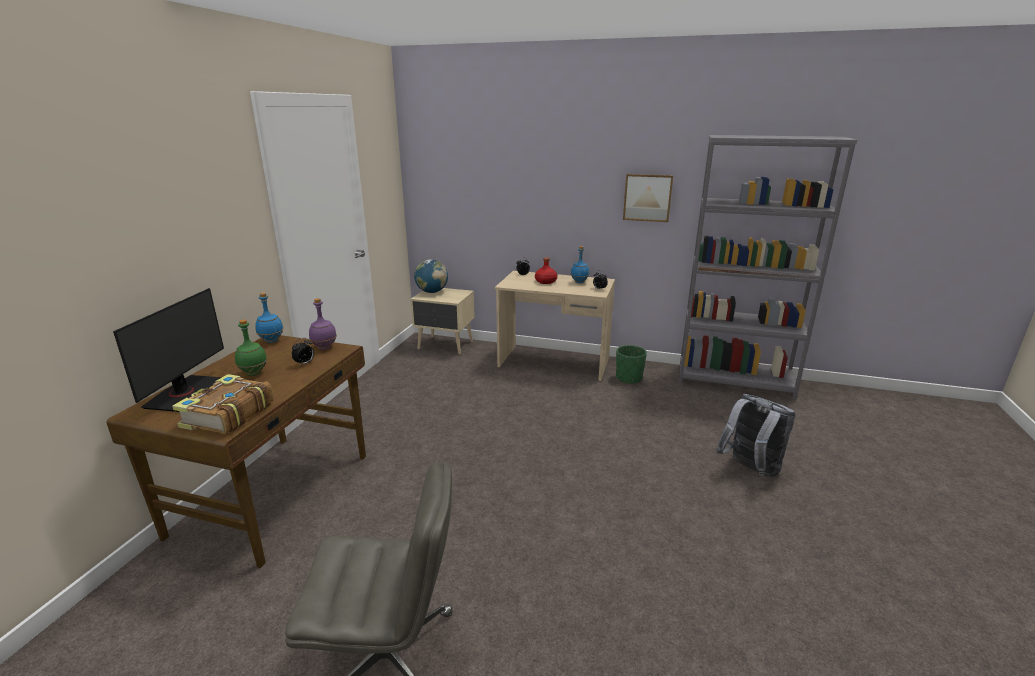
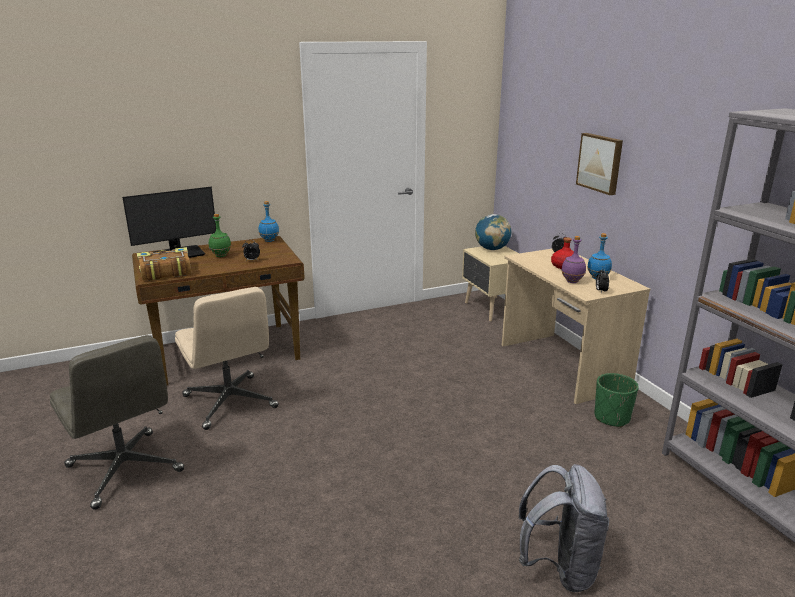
camera: 50 degrees right, 0 degrees up
purple bottle [309,298,337,350] -> purple bottle moved to [561,236,586,283]
picture [623,174,673,222] -> picture moved to [576,133,623,195]
none -> beige office chair [175,287,279,430]

